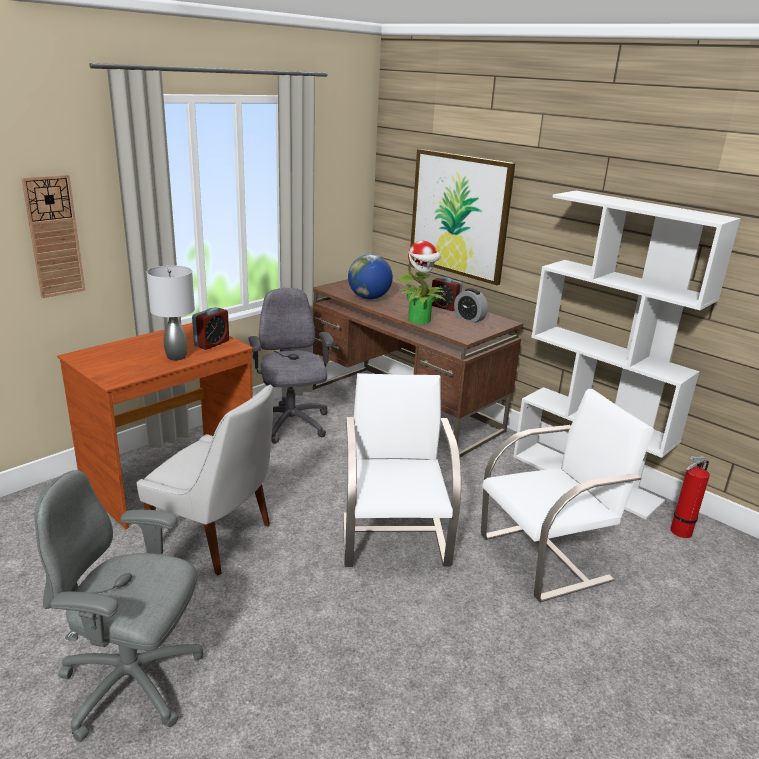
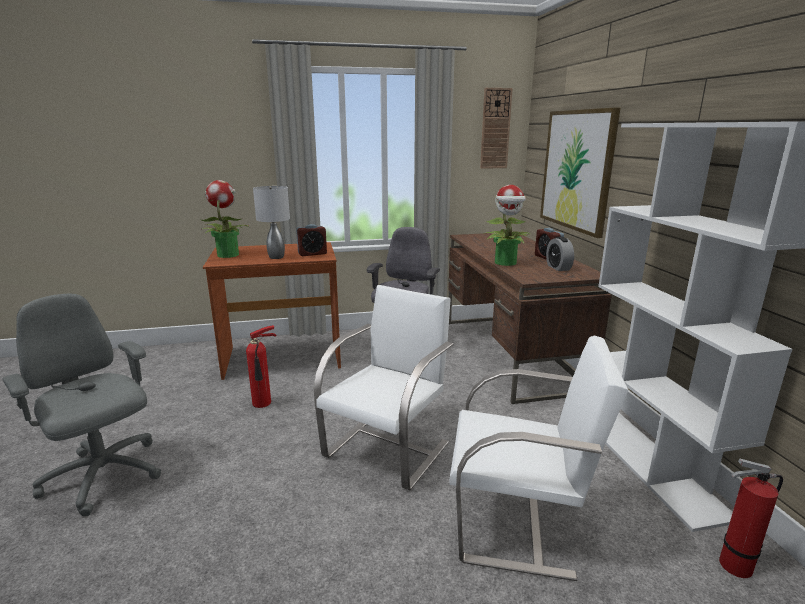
camera: 35 degrees right, 5 degrees down
wall clock [21,175,85,298] -> wall clock moved to [480,88,513,169]
white chair [137,384,273,576] -> fire extinguisher [246,325,277,408]
globe [348,254,393,299] -> none
none -> potted plant [201,180,250,258]

